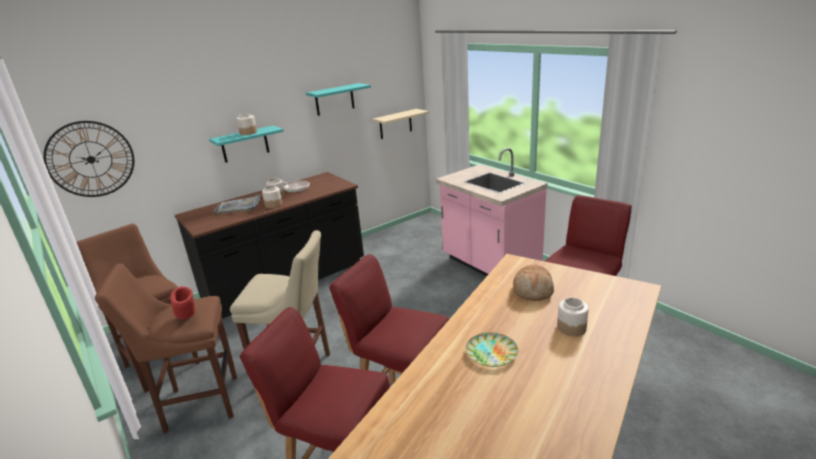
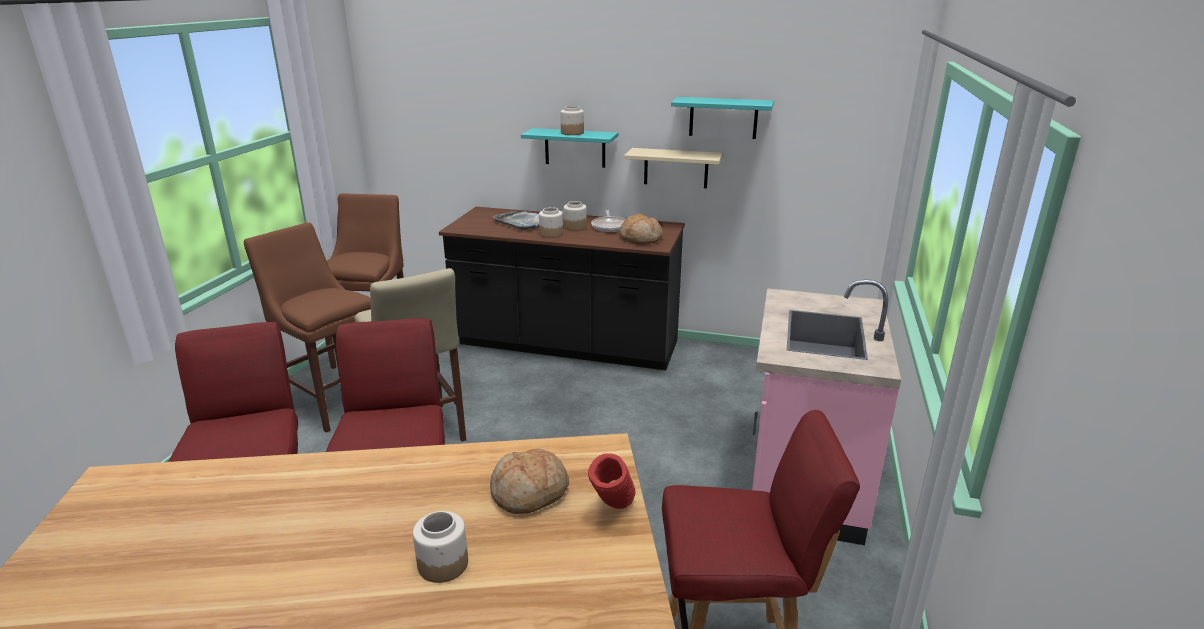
camera: 50 degrees right, 0 degrees up
wall clock [43,121,134,197] -> none
red vase [170,286,195,319] -> red vase moved to [588,453,635,509]
beige shelf [372,109,429,139] -> beige shelf moved to [624,148,723,188]
plate [466,332,518,367] -> none
none -> bread [619,214,663,244]

